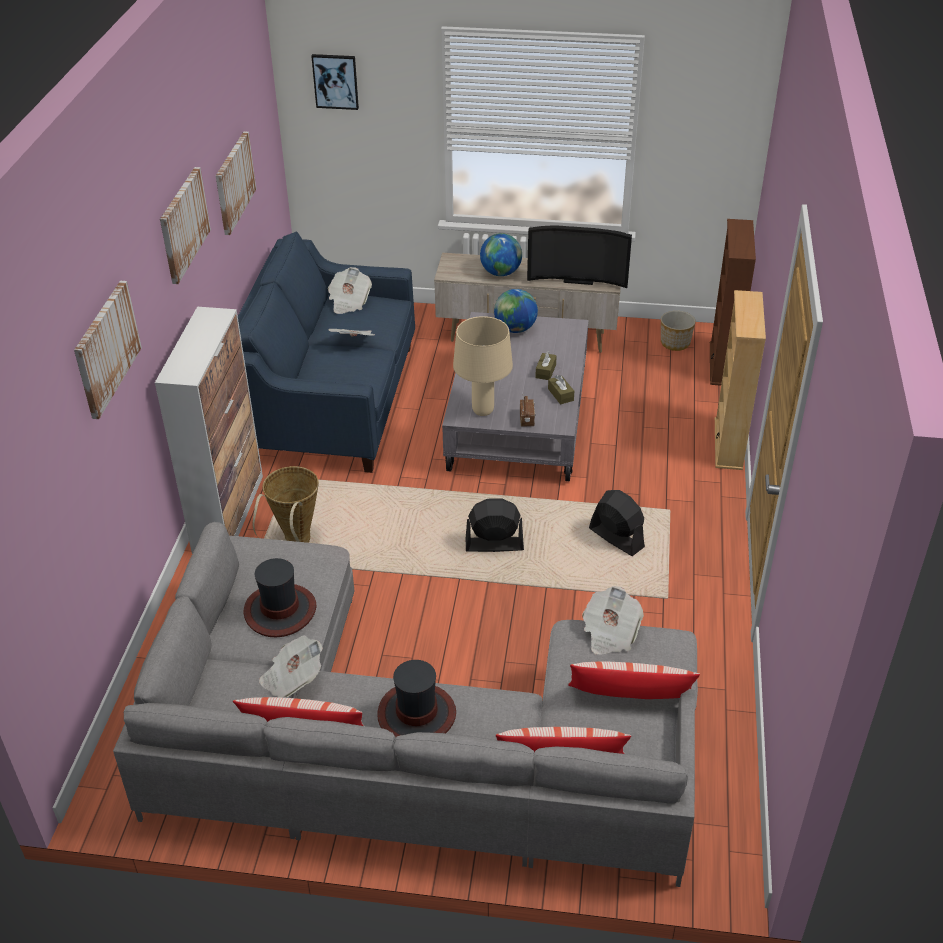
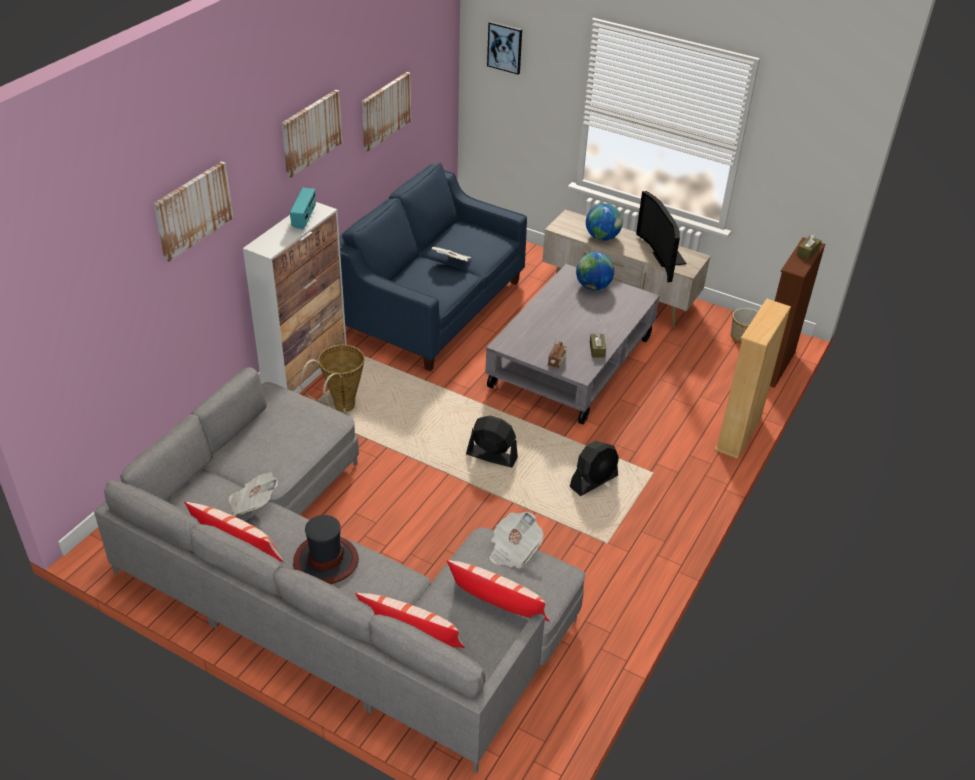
camera: 20 degrees right, 0 degrees up
hat [244,558,316,637] -> none
newspaper [328,267,372,314] -> none
beige table lamp [453,316,513,416] -> none
television [527,225,632,288] -> television turned 45 degrees clockwise [636,191,686,283]
brown tissue box [535,351,557,380] -> brown tissue box moved to [796,234,821,260]
black fan [589,490,645,556] -> black fan turned 75 degrees clockwise [569,441,619,496]
none -> radio [290,188,316,230]

